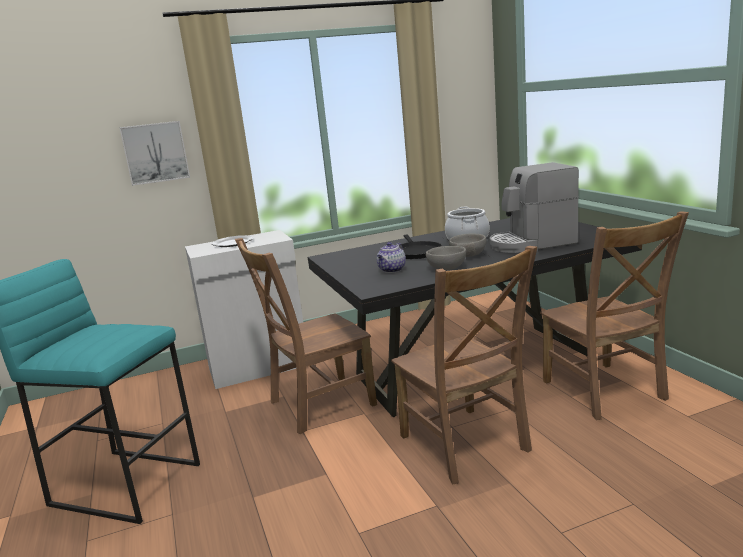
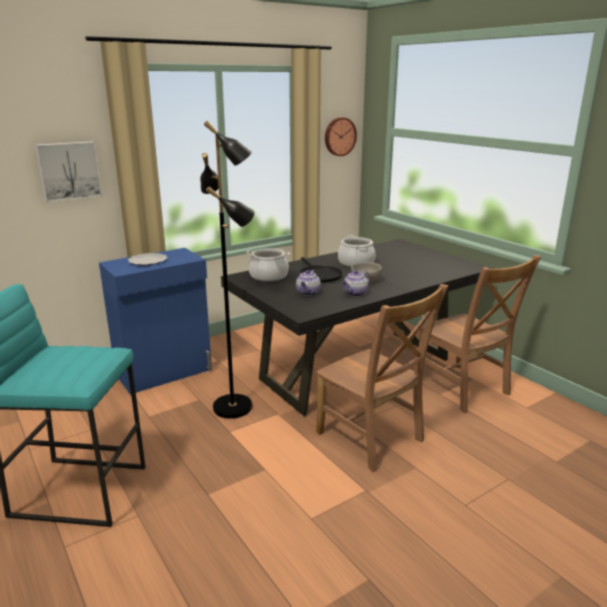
camera: 15 degrees left, 5 degrees up
white cabinet [185,230,303,389] -> blue cabinet [99,248,212,394]
brown chair [235,238,377,434] -> black floor lamp [200,121,255,419]
grey bowl [426,246,466,270] -> teapot [342,270,370,296]
coffee machine [490,162,579,253] -> none
none -> cooking pot [246,248,290,282]
none -> wall clock [325,117,357,156]

